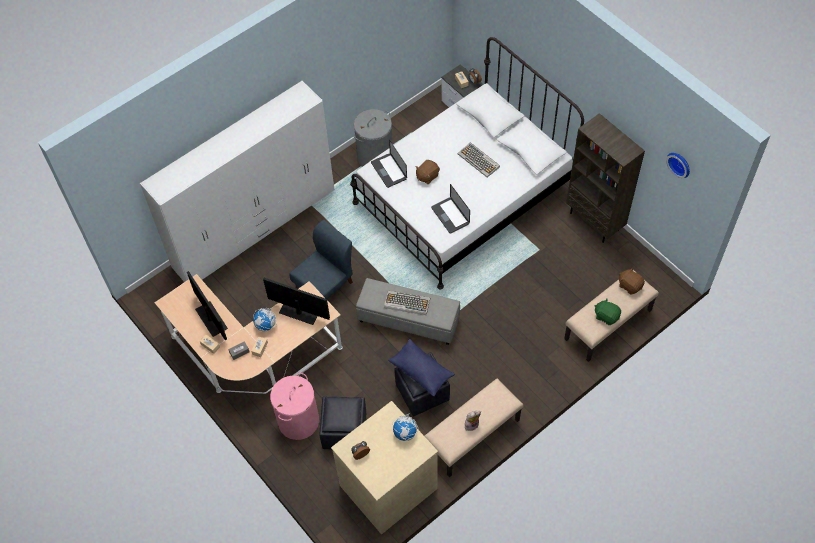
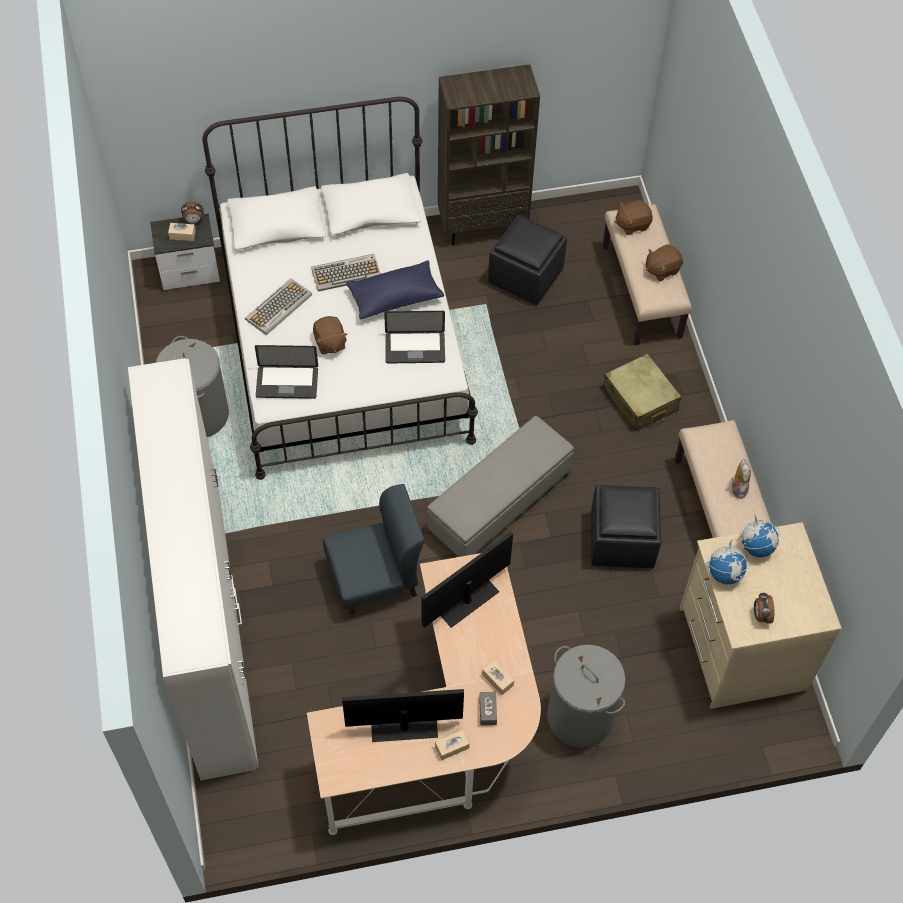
camera: 65 degrees left, 0 degrees up
globe [253,308,277,332] -> globe moved to [707,539,749,584]
pink laundry basket [270,373,319,440] -> grey laundry basket [547,645,626,748]
blue chair [289,220,353,299] -> blue chair turned 90 degrees clockwise [323,484,424,615]
black ottoman [319,396,366,449] -> black ottoman moved to [488,215,567,305]
keyboard [384,291,430,315] -> keyboard moved to [245,278,312,335]
blue pillow [388,339,455,397] -> blue pillow moved to [346,260,444,319]
green plush toy [595,299,621,325] -> brown plush toy [646,244,683,281]
wall clock [666,153,690,178] -> none
none -> beige suitcase [603,353,681,431]

